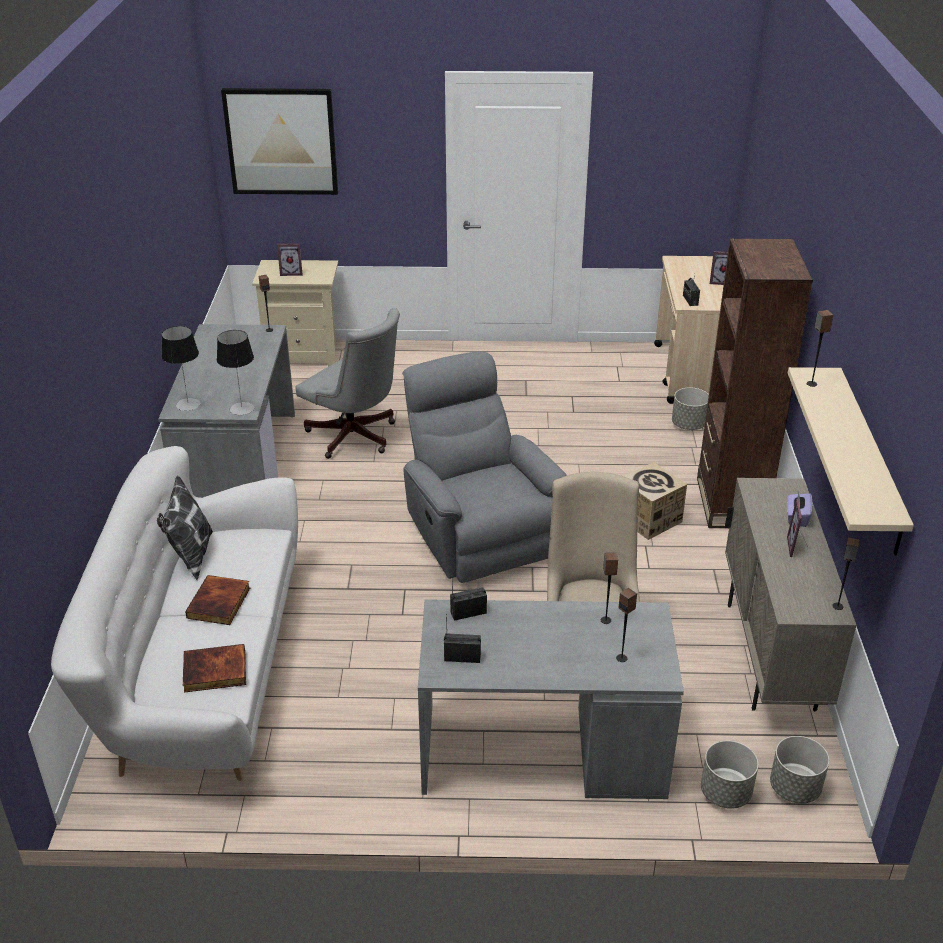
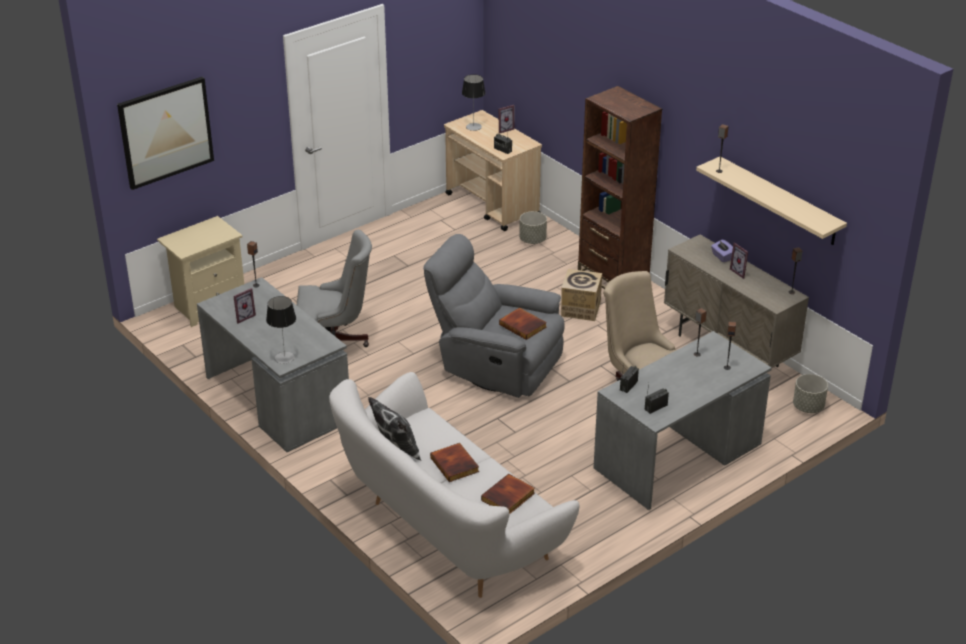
camera: 40 degrees left, 0 degrees up
table lamp [217,330,254,415] -> table lamp moved to [462,74,485,131]
picture frame [277,244,303,276] -> picture frame moved to [233,288,256,323]
grey planter [701,741,758,809] -> none
none -> book [499,308,547,340]

